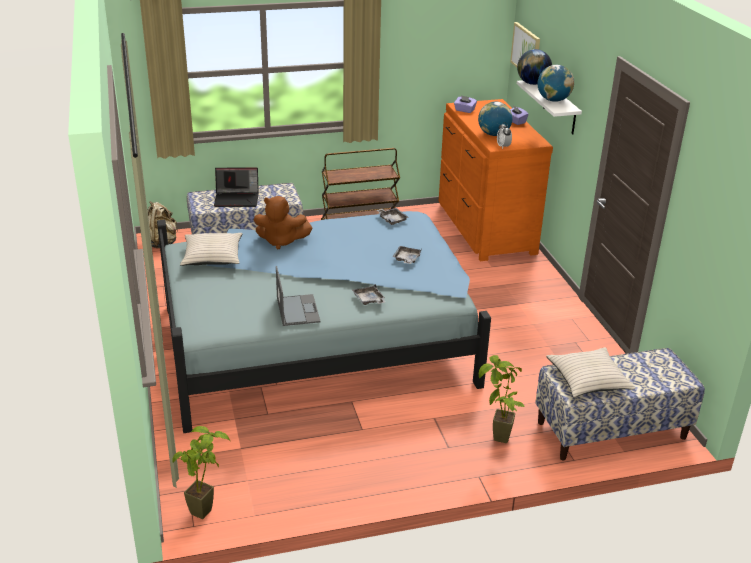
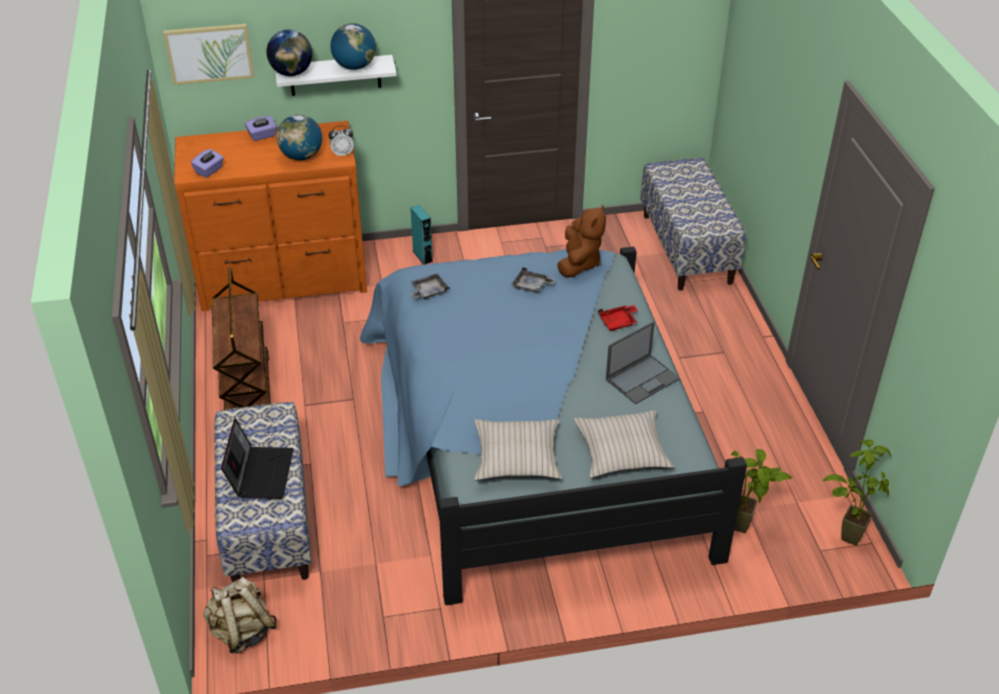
camera: 85 degrees left, 10 degrees up
brown plush toy [254,196,312,249] -> brown plush toy moved to [557,205,606,278]
laptop [276,266,321,326] -> laptop turned 150 degrees clockwise [606,321,680,404]
grey tray [352,284,385,305] -> red tray [598,305,638,331]
potted plant [479,355,524,443] -> potted plant moved to [730,449,793,533]
beige pillow [546,347,635,397] -> beige pillow moved to [574,410,674,478]
none -> turquoise speaker [411,205,433,265]

